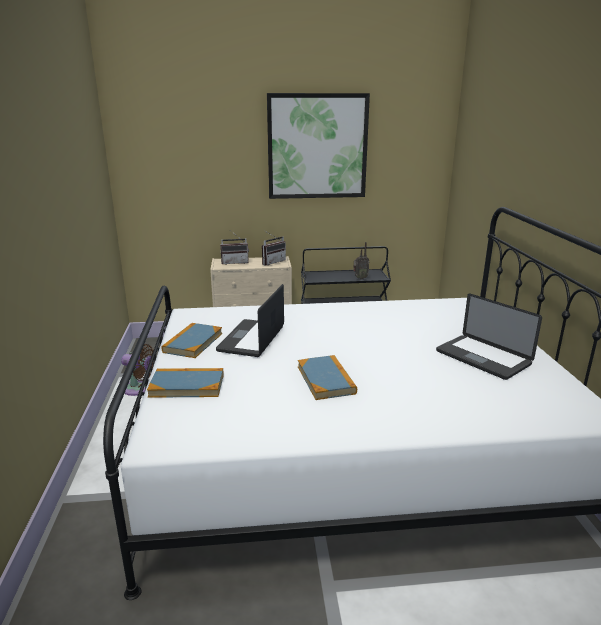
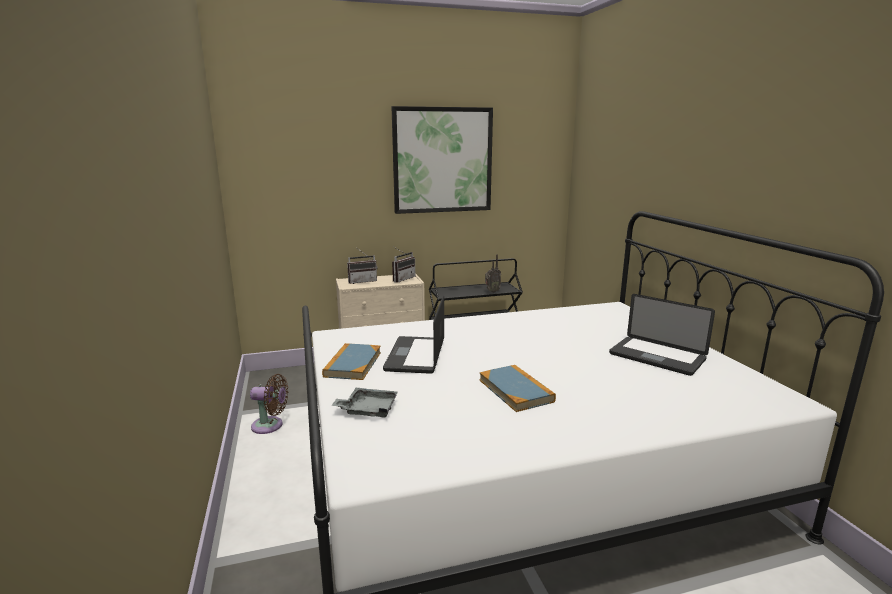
camera: 10 degrees left, 5 degrees down
book [147,368,224,398] -> grey tray [331,388,398,418]

